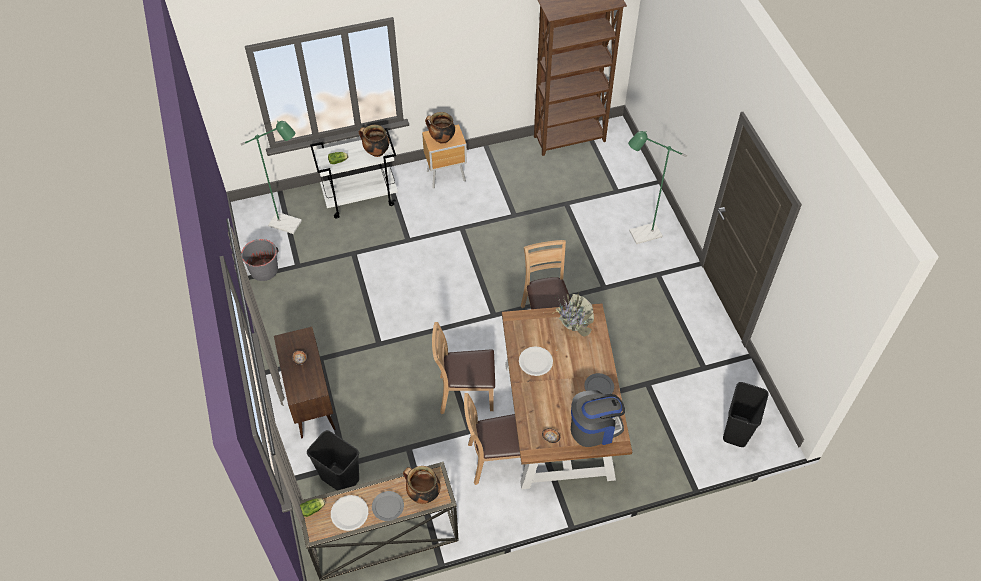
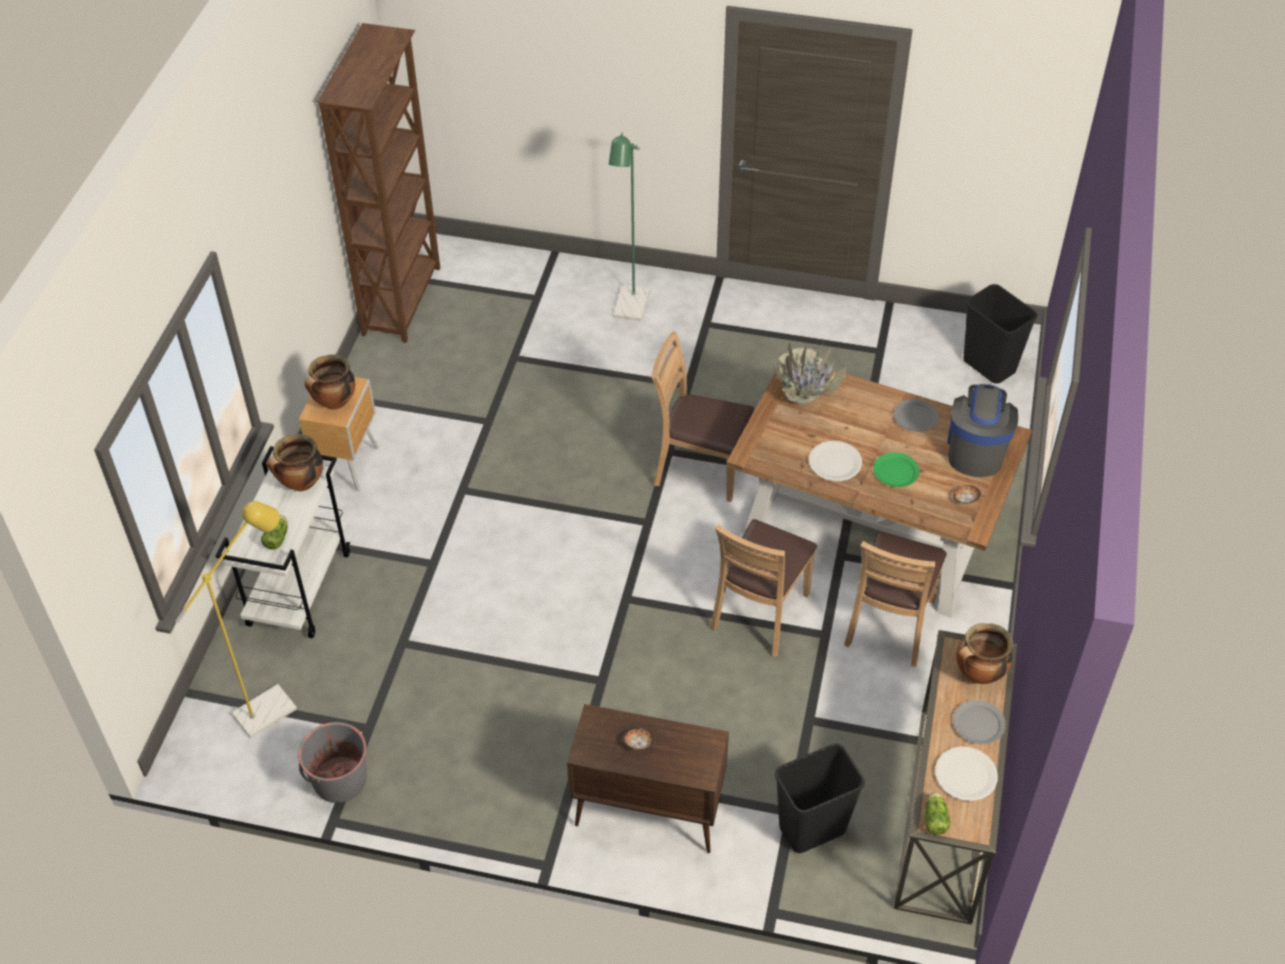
camera: 60 degrees left, 5 degrees down
green floor lamp [241,121,302,234] -> yellow floor lamp [175,501,297,738]
none -> green plate [873,452,920,487]

